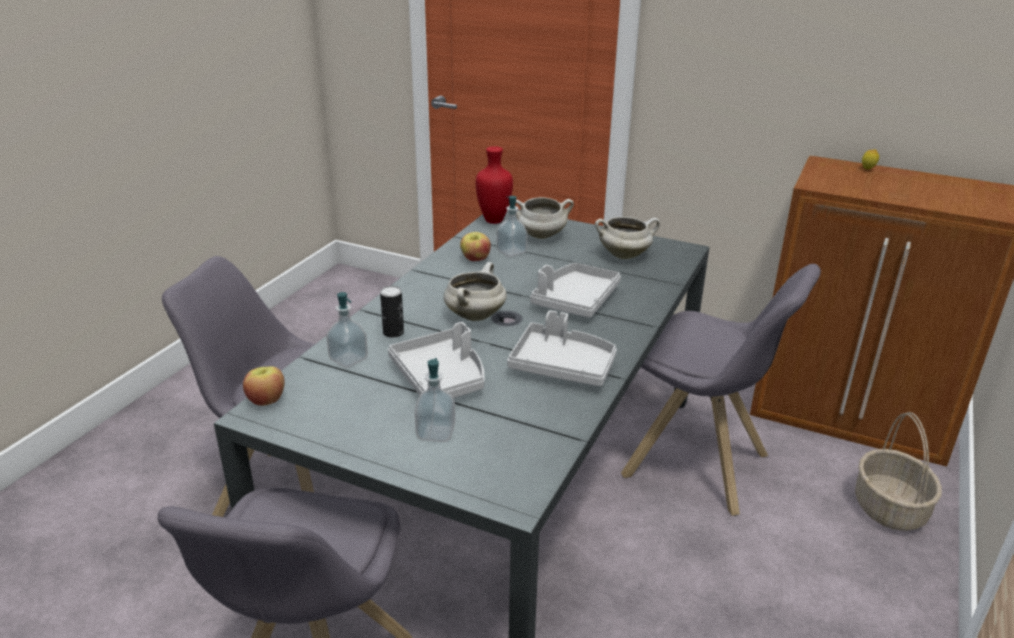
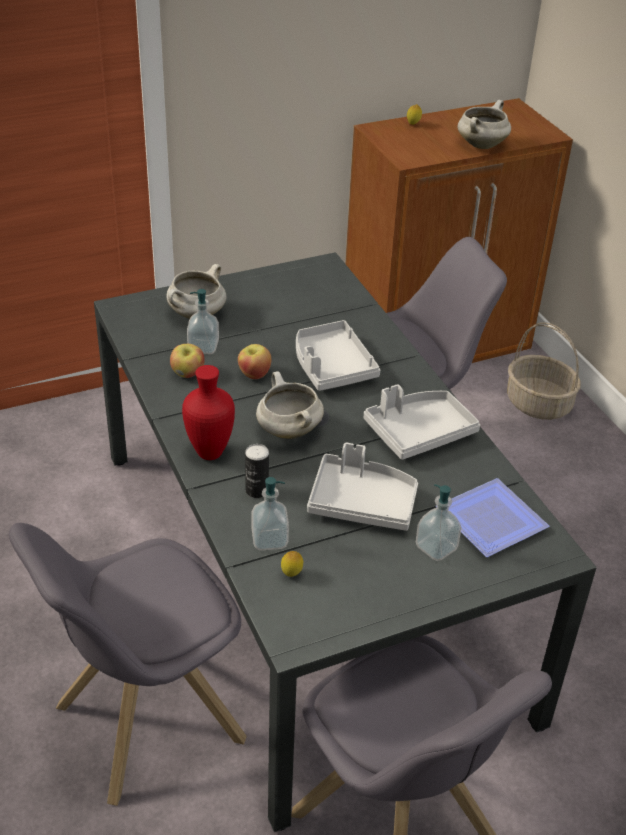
camera: 50 degrees left, 10 degrees up
apple [243,366,285,406] -> apple moved to [238,344,271,379]
red vase [476,146,513,224] -> red vase moved to [182,365,235,460]
white cooking pot [595,217,660,259] -> white cooking pot moved to [457,100,511,149]
none -> lemon [281,551,303,577]
none -> plate [436,478,549,557]

